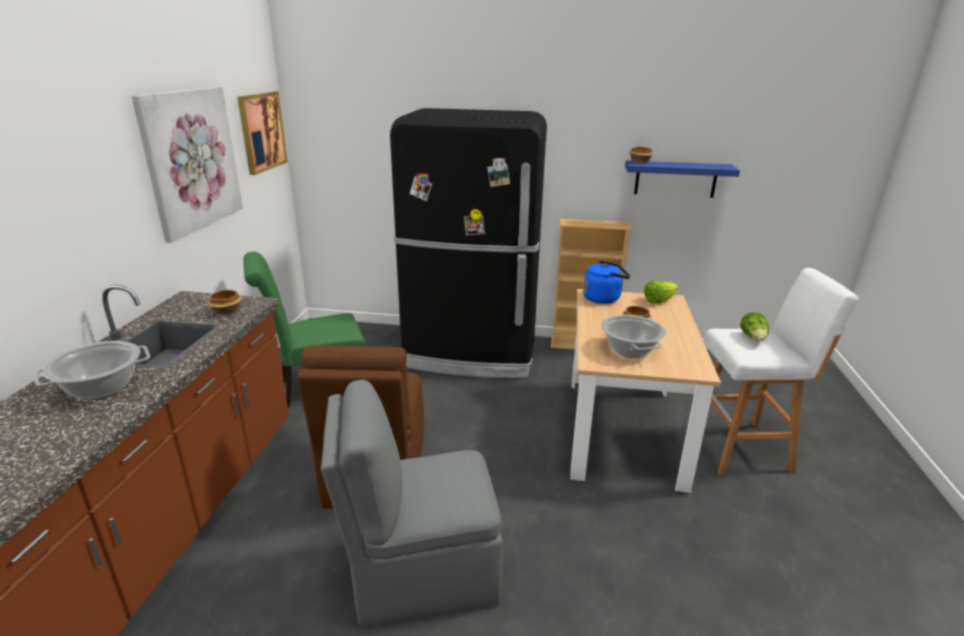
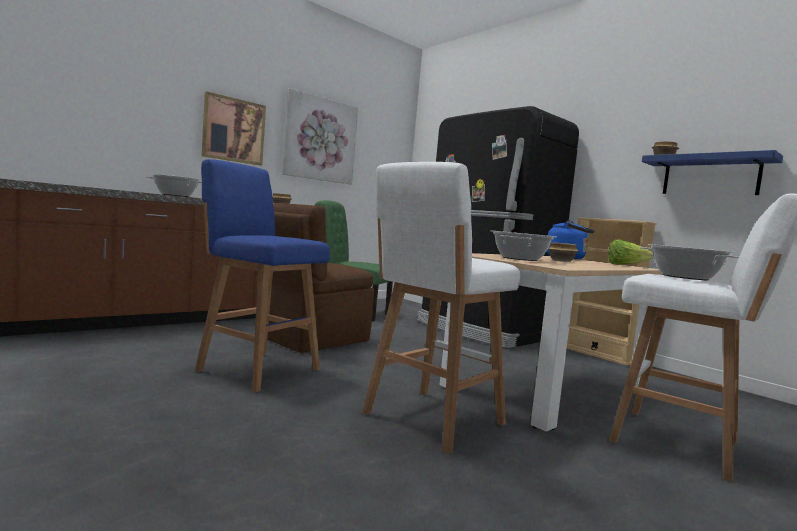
camera: 40 degrees right, 20 degrees down
picture [237,92,288,175] -> picture moved to [202,91,266,165]
grey chair [321,379,503,626] -> blue stool [195,159,330,392]
lettuce [740,312,769,341] -> cooking pot [640,244,740,280]
none -> white stool [362,162,520,454]

